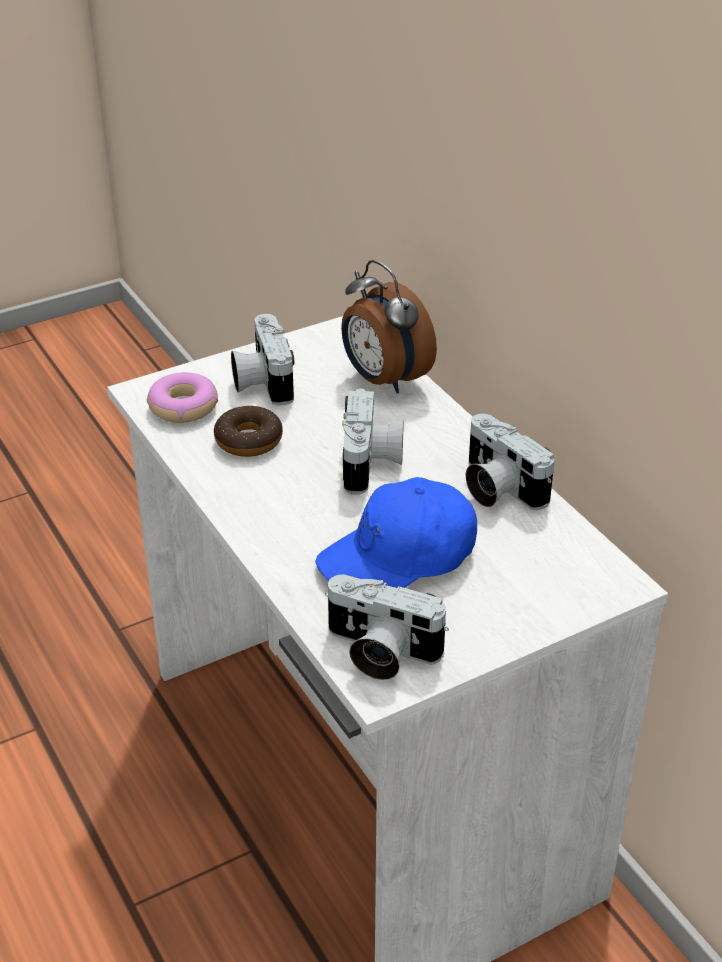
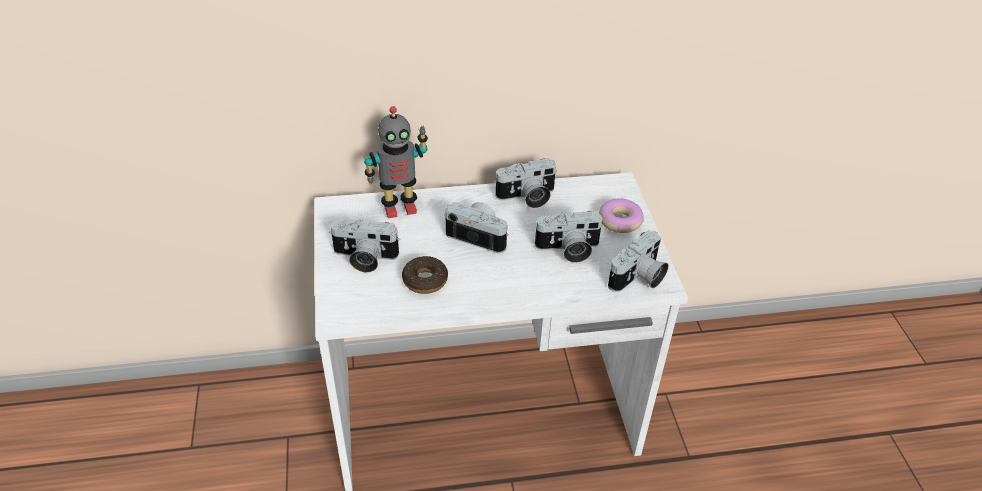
camera: 70 degrees left, 5 degrees up
donut [147,372,218,423] -> donut moved to [599,198,644,233]
blue cap [315,477,477,588] -> camera [534,211,604,263]
alarm clock [341,260,437,393] -> toy robot [364,106,428,218]

